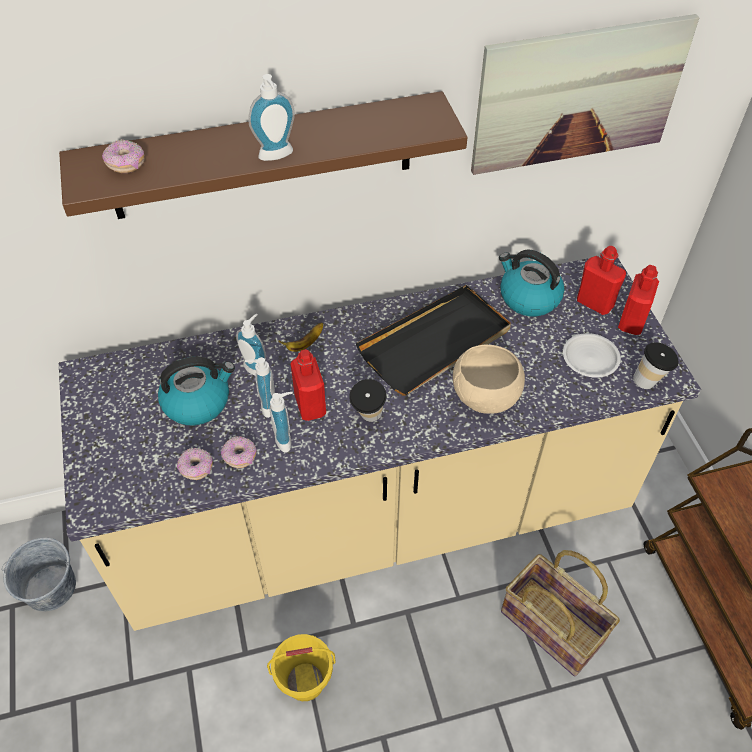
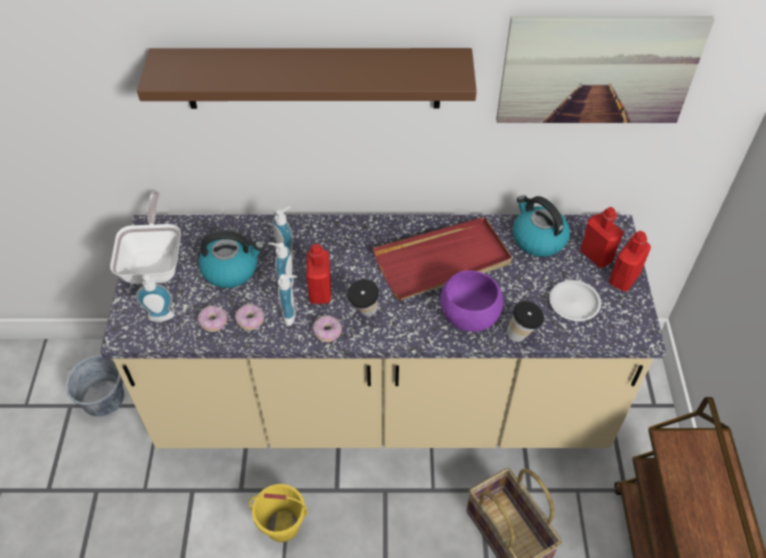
camera: 15 degrees right, 0 degrees up
donut [102,139,145,173] -> donut moved to [312,315,342,342]
soap dispenser [248,74,295,161] -> soap dispenser moved to [136,275,174,322]
banana [279,322,323,352] -> none
black tray [356,285,511,396] -> red tray [373,217,512,300]
beige bowl [453,345,525,414] -> purple bowl [440,271,504,332]
cup [633,342,679,389] -> cup moved to [507,301,544,342]
none -> frying pan [110,191,181,284]

